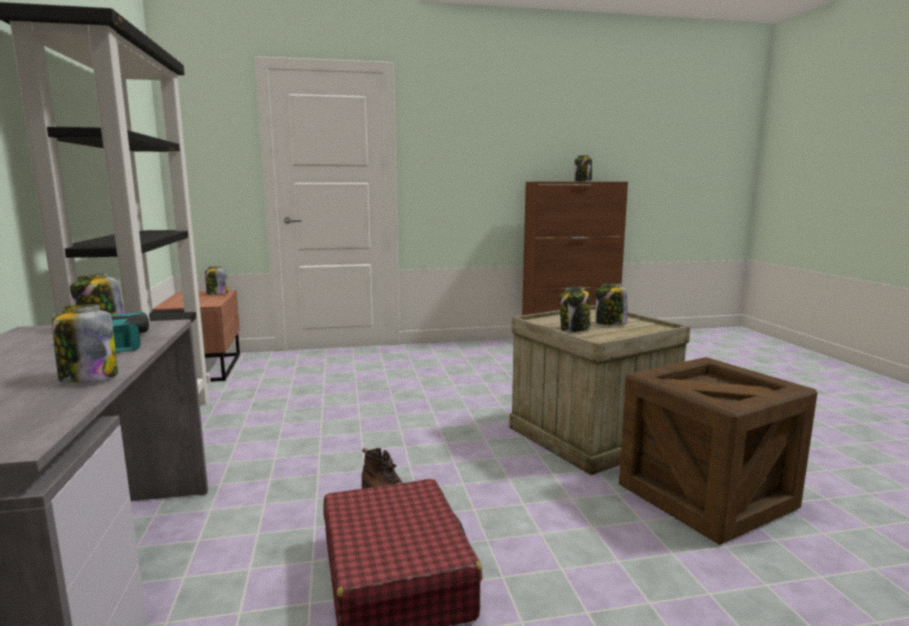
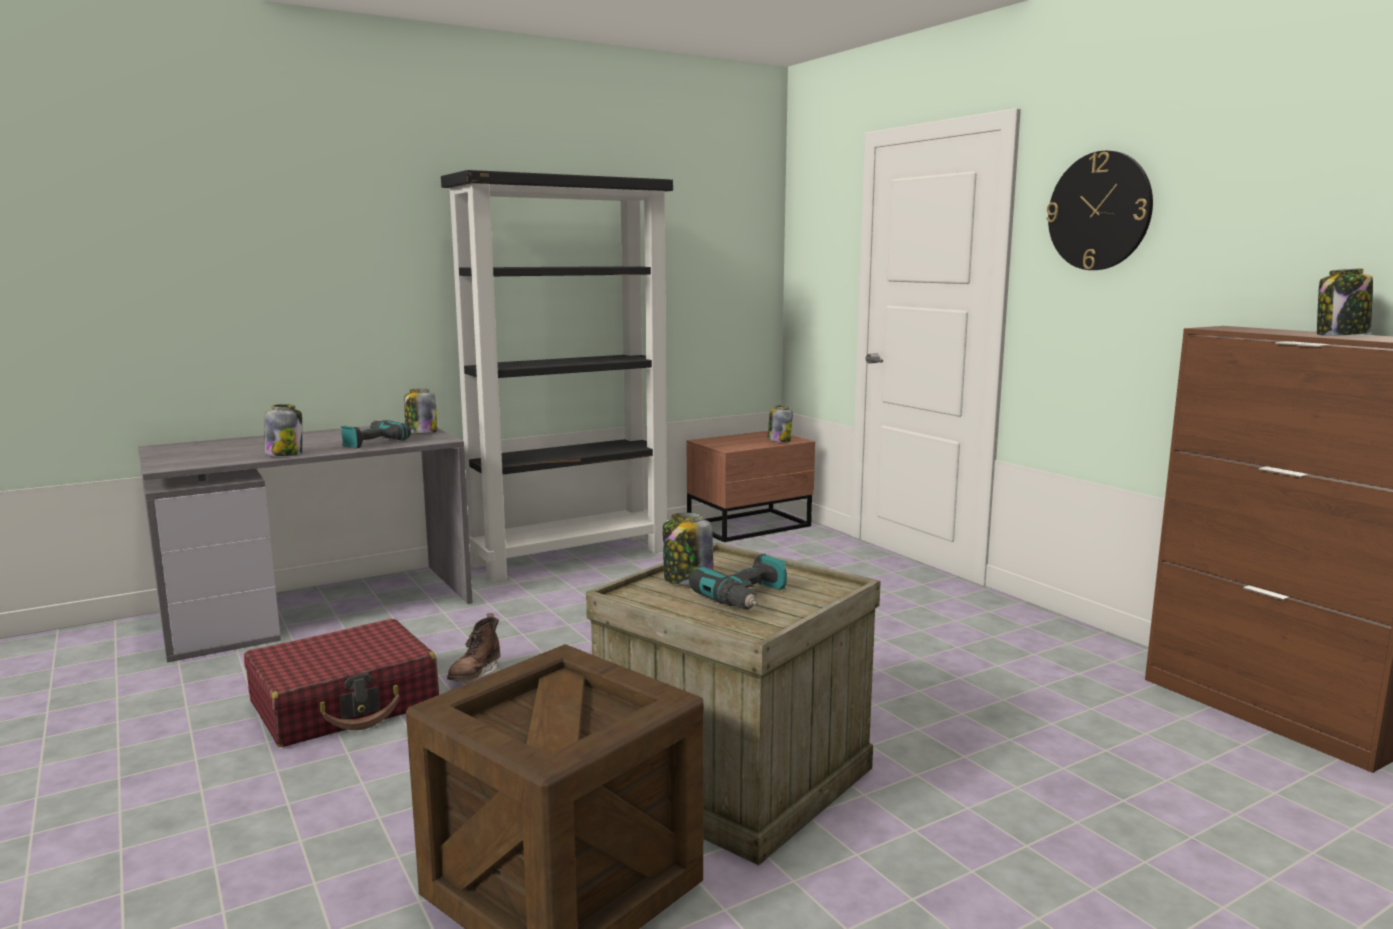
camera: 70 degrees right, 0 degrees up
jar [596,283,627,325] -> power drill [689,554,787,610]
none -> wall clock [1046,151,1153,270]

